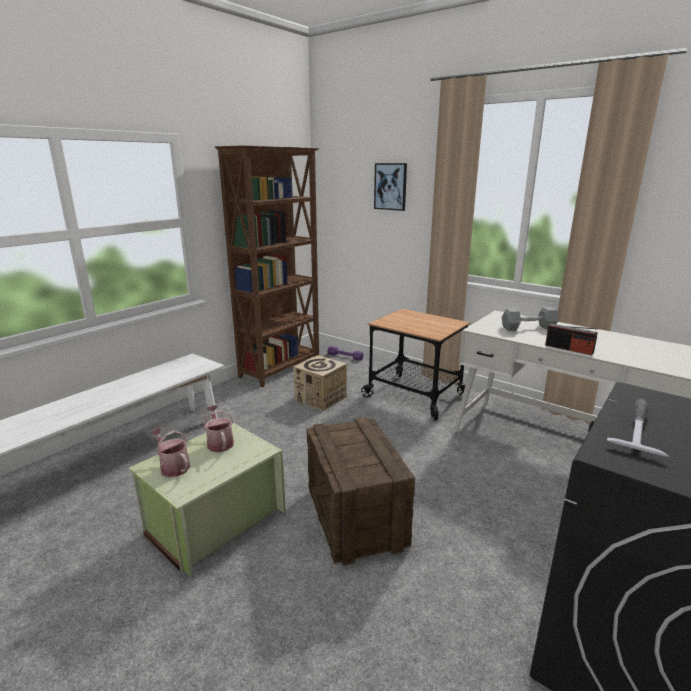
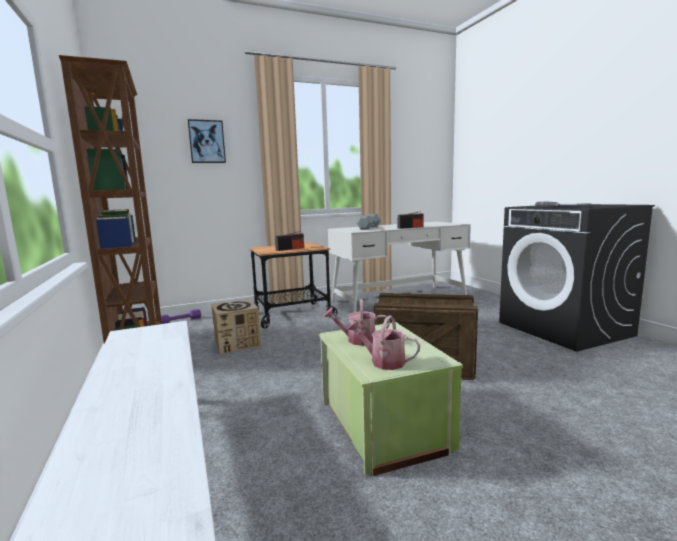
camera: 60 degrees left, 10 degrees down
watering can [150,427,190,477] -> watering can turned 45 degrees clockwise [347,315,420,370]
none -> radio [275,231,304,251]

